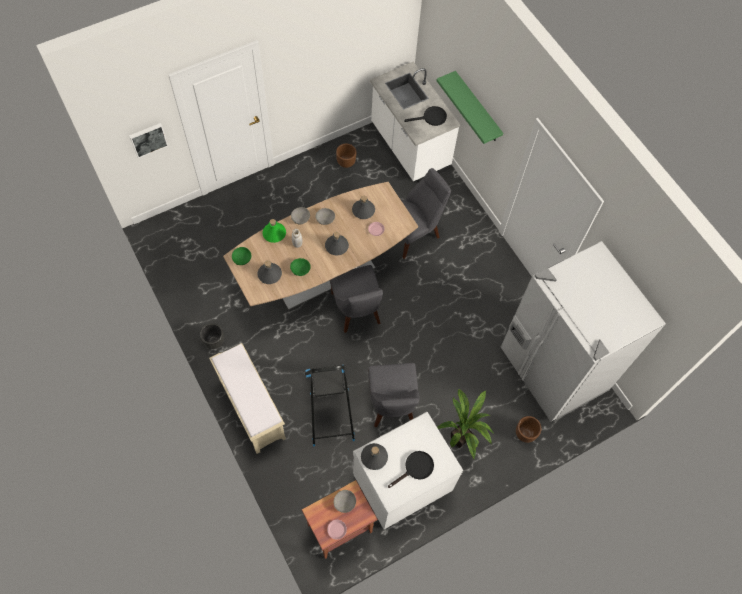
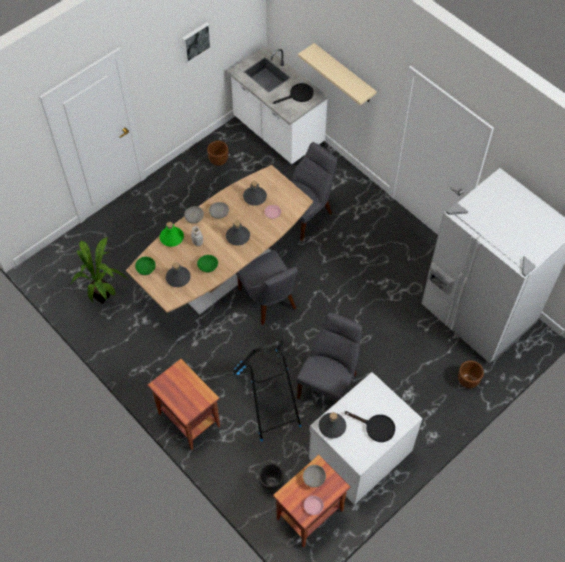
camera: 10 degrees left, 5 degrees down
picture [129,123,168,158] -> picture moved to [182,22,211,63]
black planter [200,323,224,349] -> black planter moved to [258,463,284,492]
beige bench [209,343,286,454] -> nightstand [147,359,220,450]
grey chair [368,363,420,427] -> grey chair turned 135 degrees counterclockwise [296,313,362,402]
black frying pan [388,451,434,488] -> black frying pan turned 75 degrees clockwise [345,411,395,442]
green shelf [436,71,503,144] -> beige shelf [298,43,377,105]
potted plant [437,388,494,460] -> potted plant moved to [70,237,129,304]

